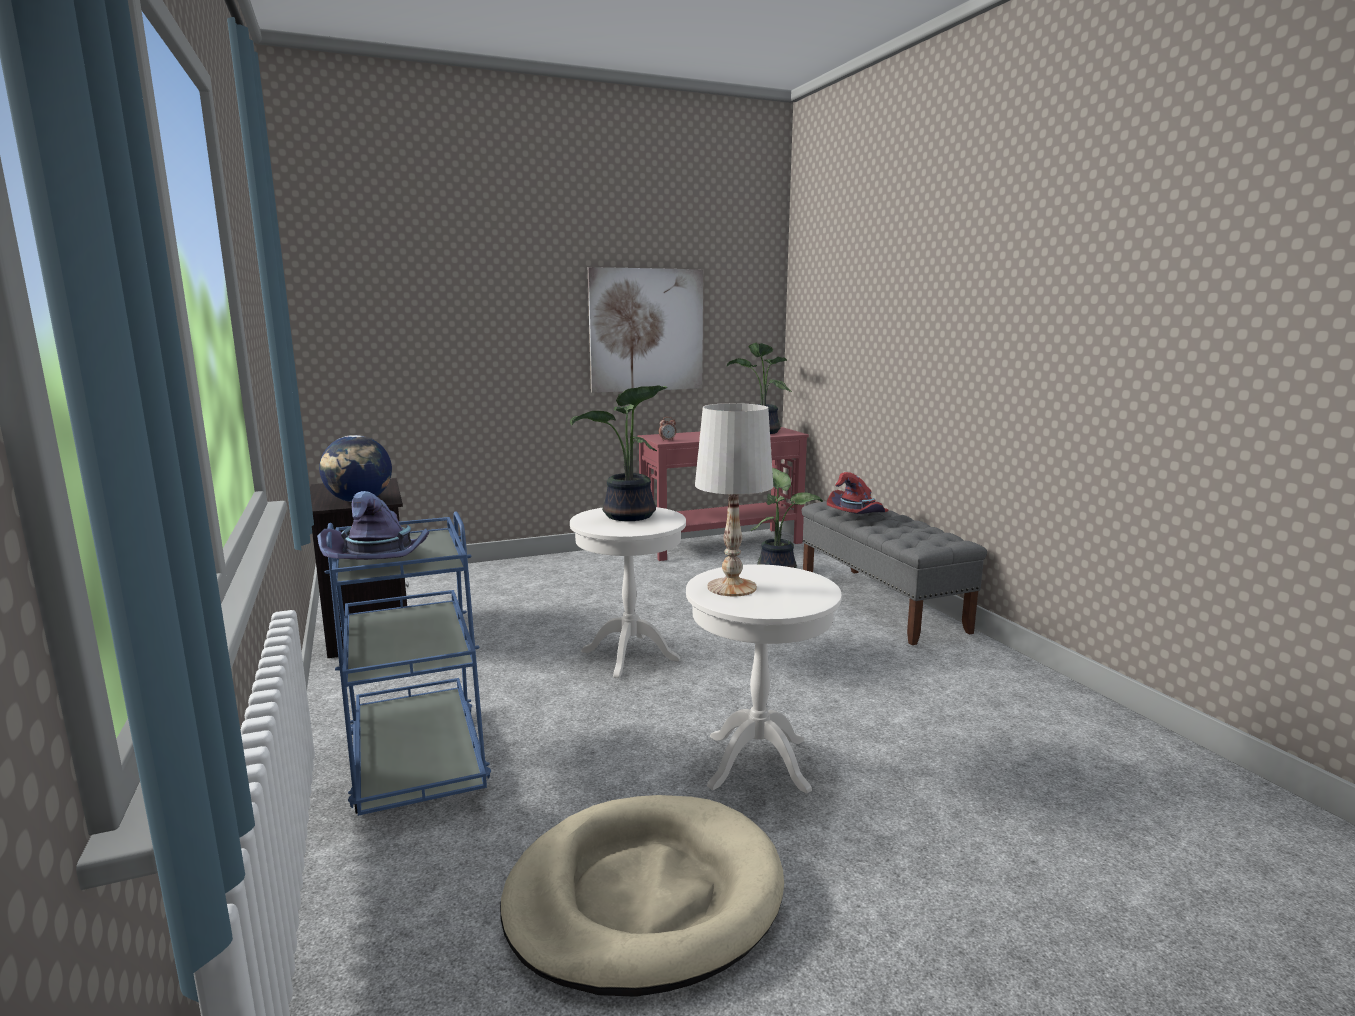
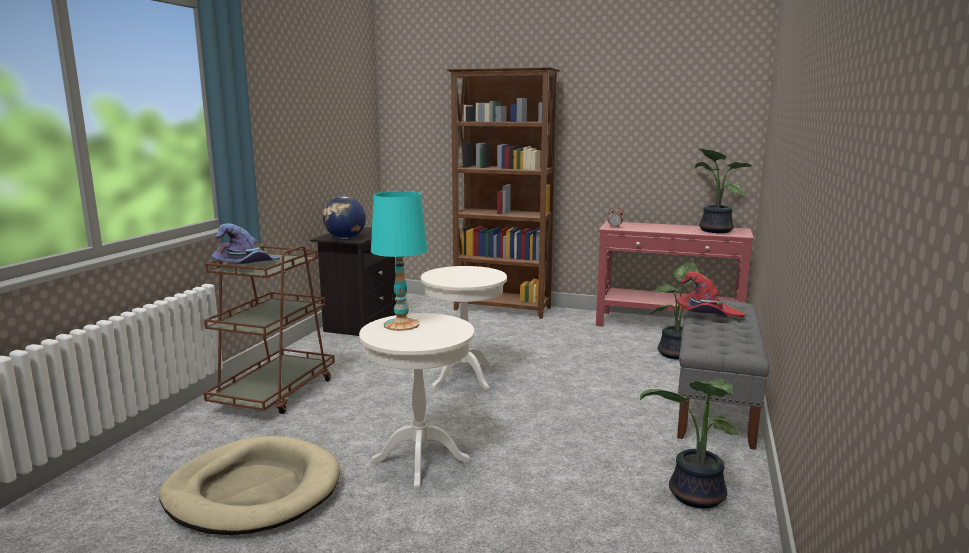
camera: 40 degrees right, 0 degrees up
blue cart [325,511,491,816] -> brown cart [204,245,335,414]
potted plant [570,385,668,521] -> potted plant moved to [640,378,743,509]
picture [588,267,703,393] -> none
white table lamp [695,403,773,596] -> turquoise table lamp [371,191,428,331]
none -> brown bookcase [446,67,560,319]

